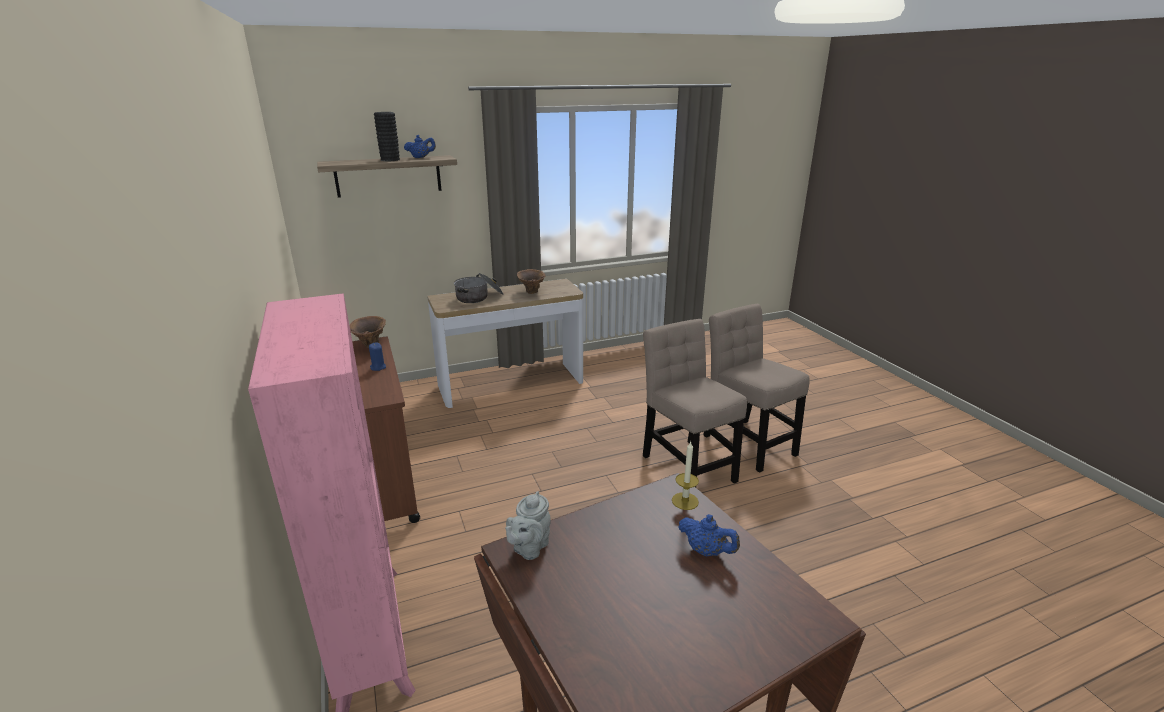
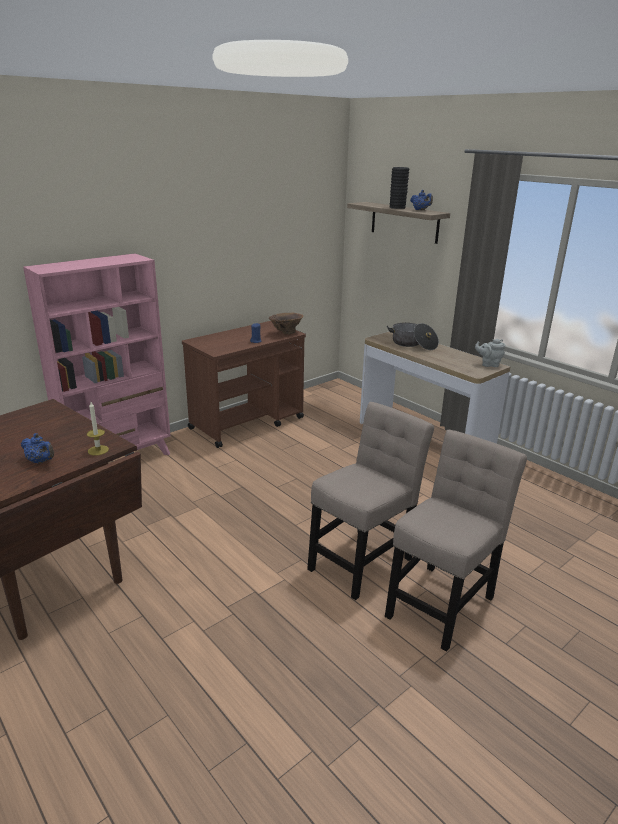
camera: 70 degrees right, 0 degrees up
grey teapot [505,491,551,560] -> grey teapot moved to [475,339,505,367]
brown vase [517,269,545,294] -> none
blue teapot [678,514,740,556] -> blue teapot turned 75 degrees counterclockwise [21,433,54,464]

